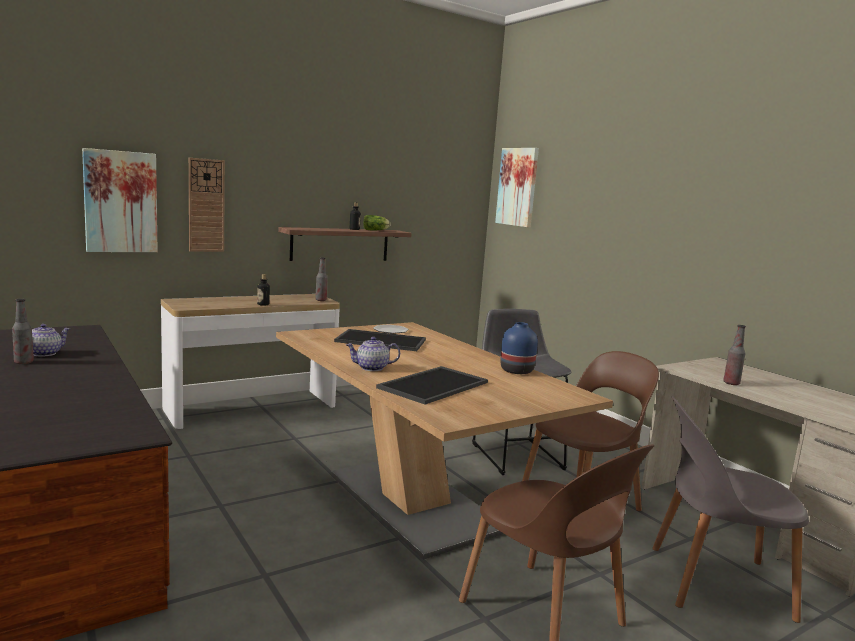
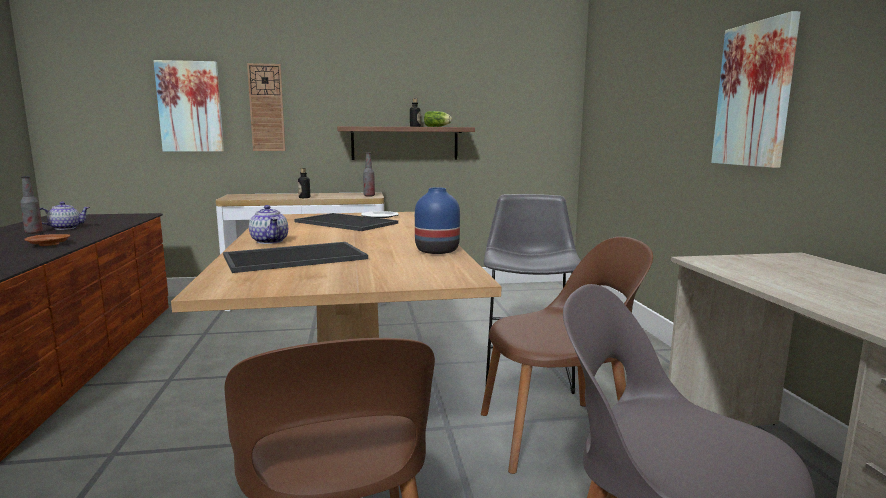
camera: 25 degrees right, 0 degrees up
teapot [346,337,400,371] -> teapot turned 135 degrees counterclockwise [249,205,288,244]
picture [495,148,539,228] -> picture moved to [711,11,801,168]
bottle [723,325,746,385] -> none
none -> brown plate [24,234,70,246]

